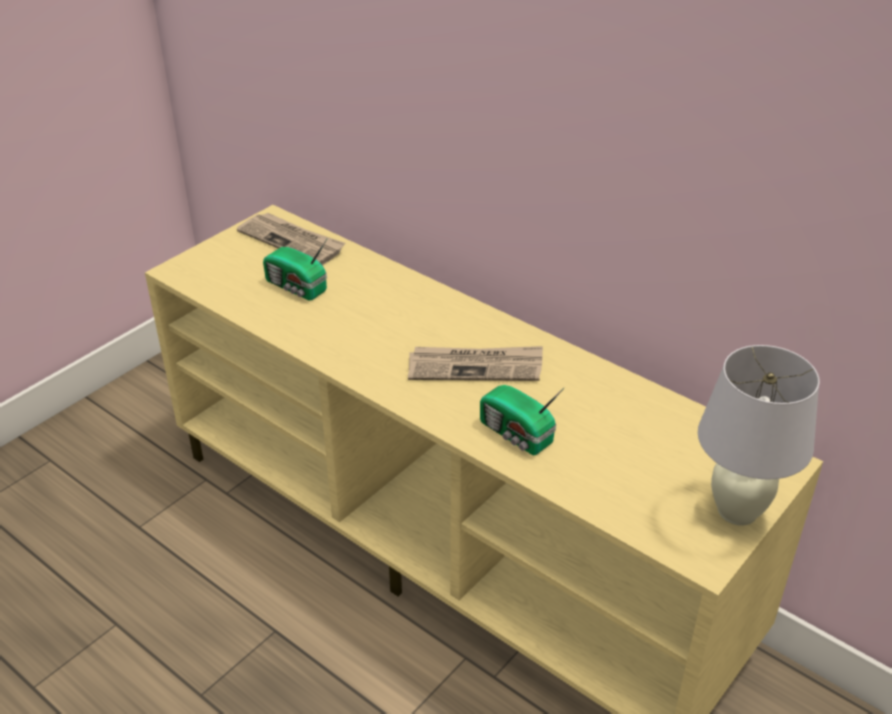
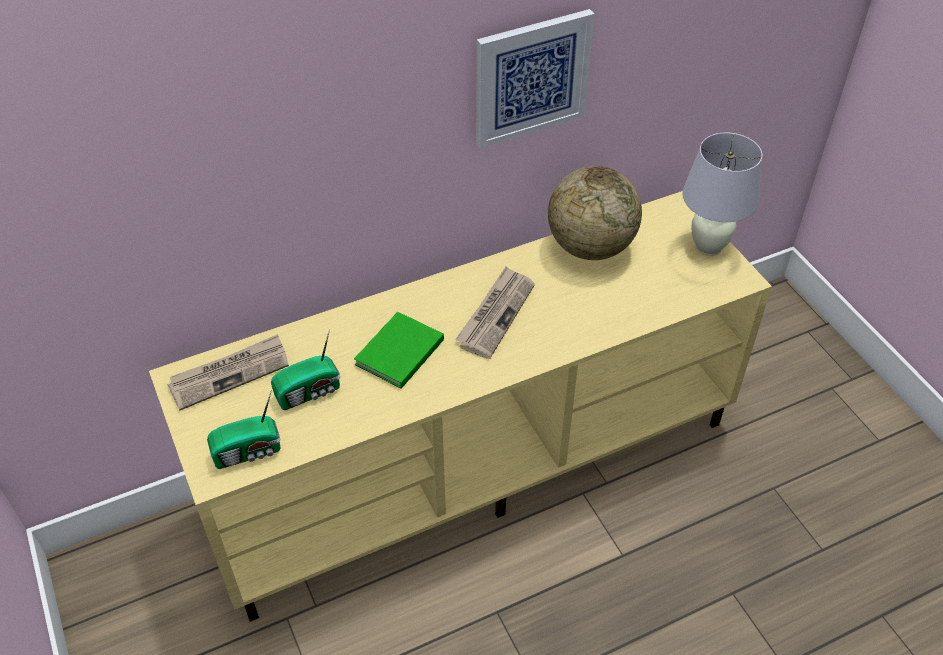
camera: 65 degrees left, 10 degrees up
radio [480,385,565,455] -> radio moved to [207,390,281,469]
none -> green book [354,312,444,389]
none -> picture [476,9,595,149]
none -> globe [548,166,642,260]

